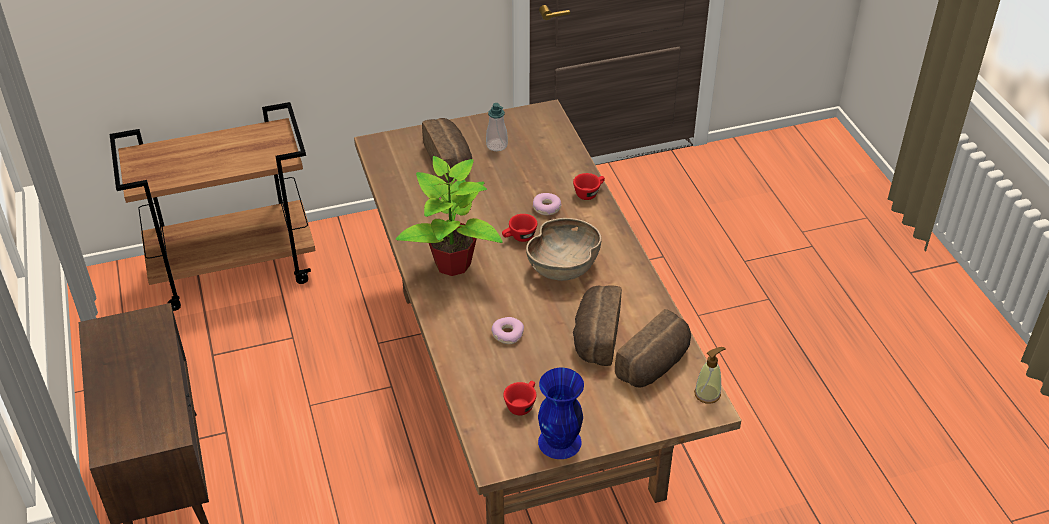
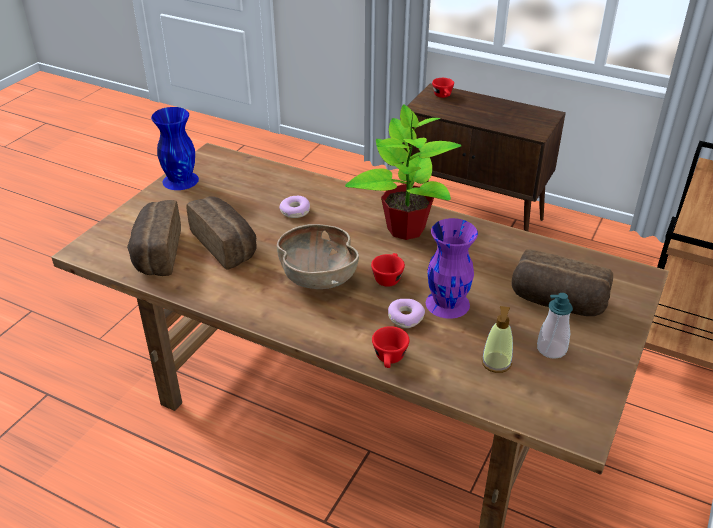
camera: 135 degrees right, 5 degrees down
red cup [503,381,537,416] -> red cup moved to [432,78,454,98]
soap dispenser [694,347,726,404] -> soap dispenser moved to [481,306,513,373]
none -> purple vase [426,218,478,319]

